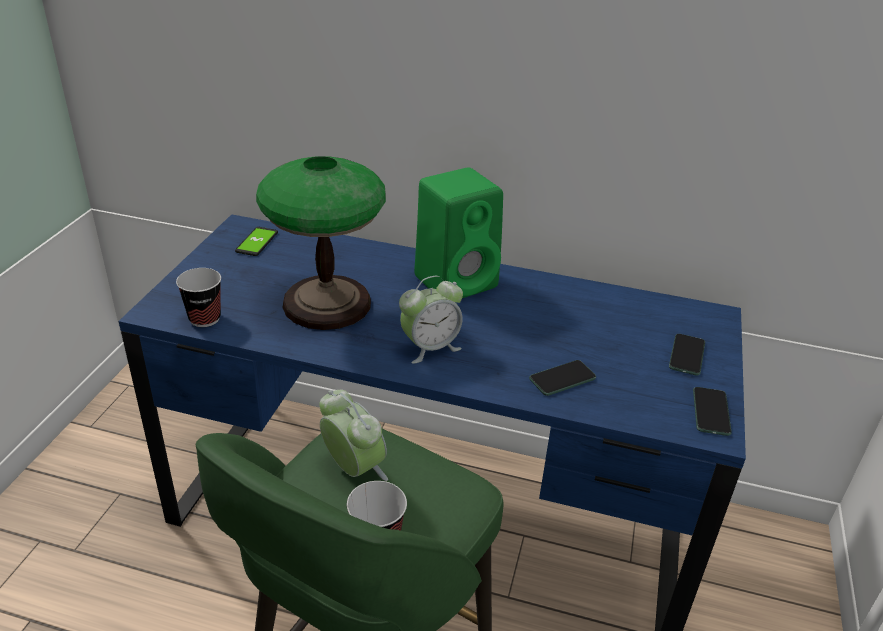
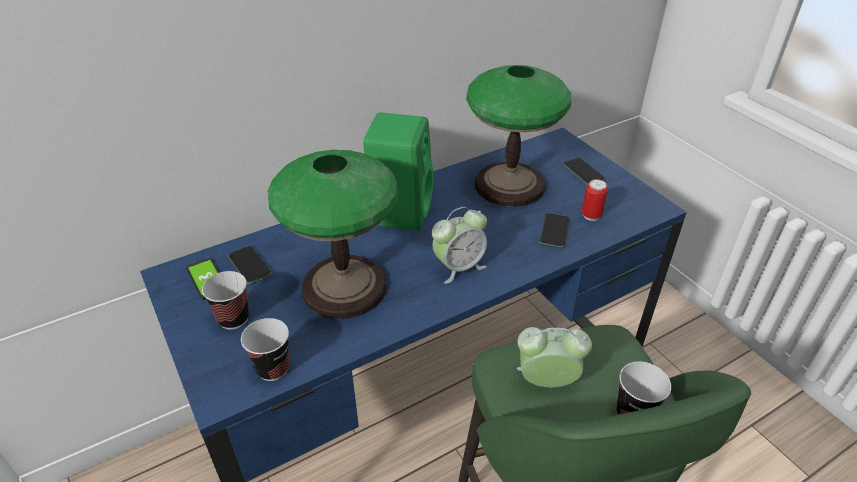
camera: 45 degrees left, 5 degrees up
alarm clock [399,276,463,364] -> alarm clock turned 45 degrees clockwise [432,207,487,284]
phone [693,387,732,436] -> phone moved to [228,246,273,285]
none -> cup [202,271,249,330]
none -> table lamp [466,65,571,207]
none -> can [582,179,608,221]

